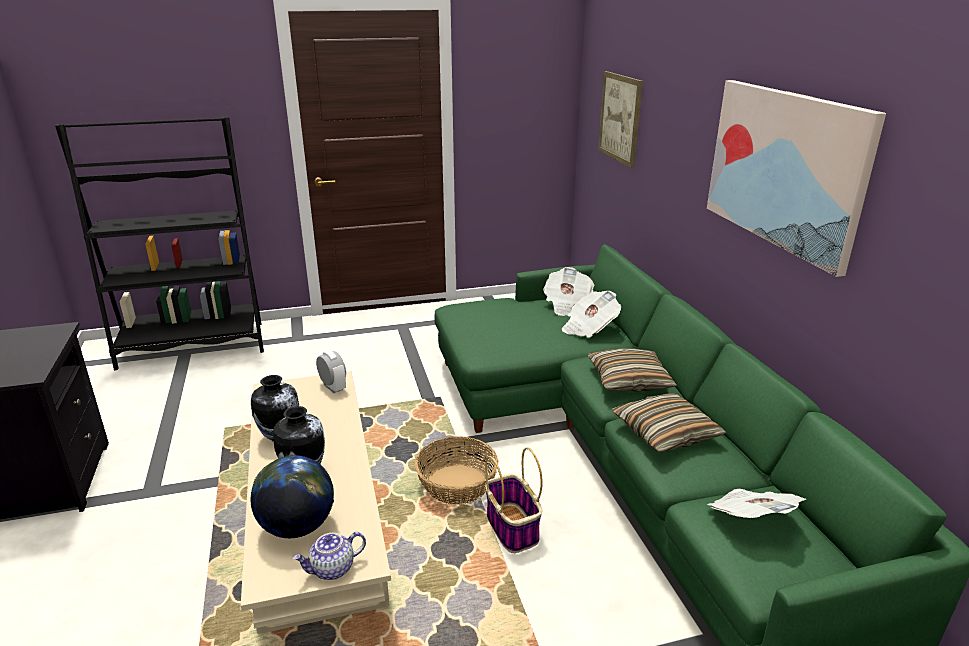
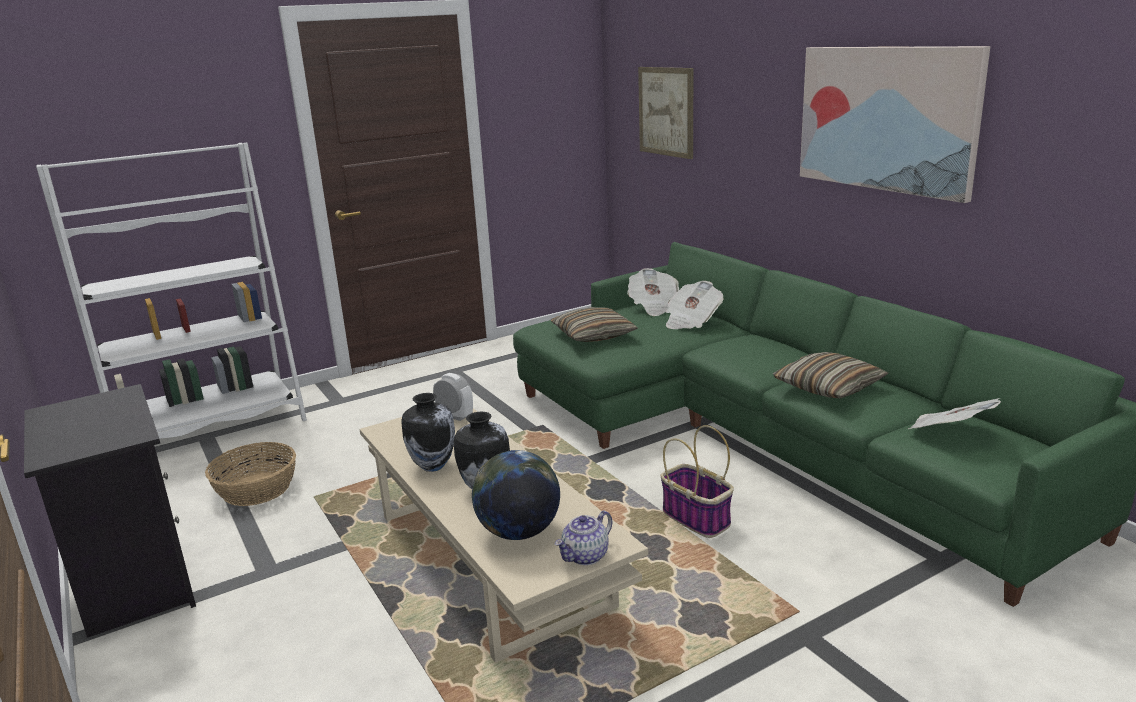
camera: 15 degrees left, 5 degrees down
black bookcase [55,117,264,370] -> white bookcase [36,143,307,439]
basket [415,436,499,505] -> basket moved to [205,442,296,506]
pillow [588,348,677,392] -> pillow moved to [551,307,638,342]

